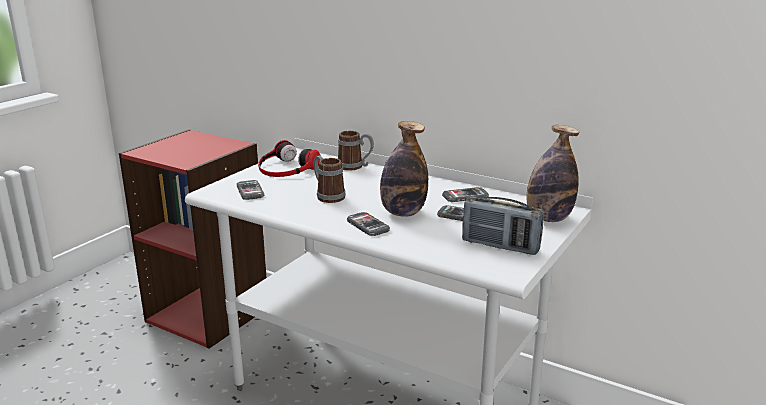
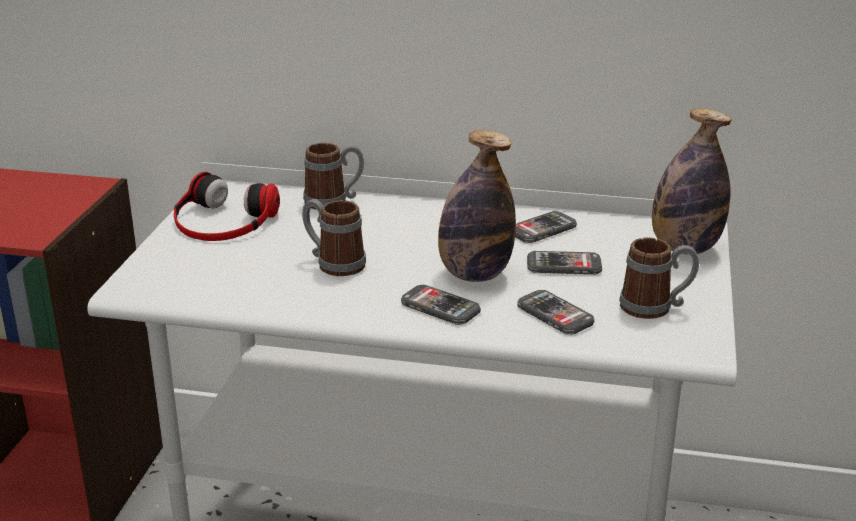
camera: 20 degrees left, 5 degrees up
phone [236,180,265,200] -> phone moved to [517,290,595,334]
radio [462,196,544,255] -> mug [619,237,699,319]

